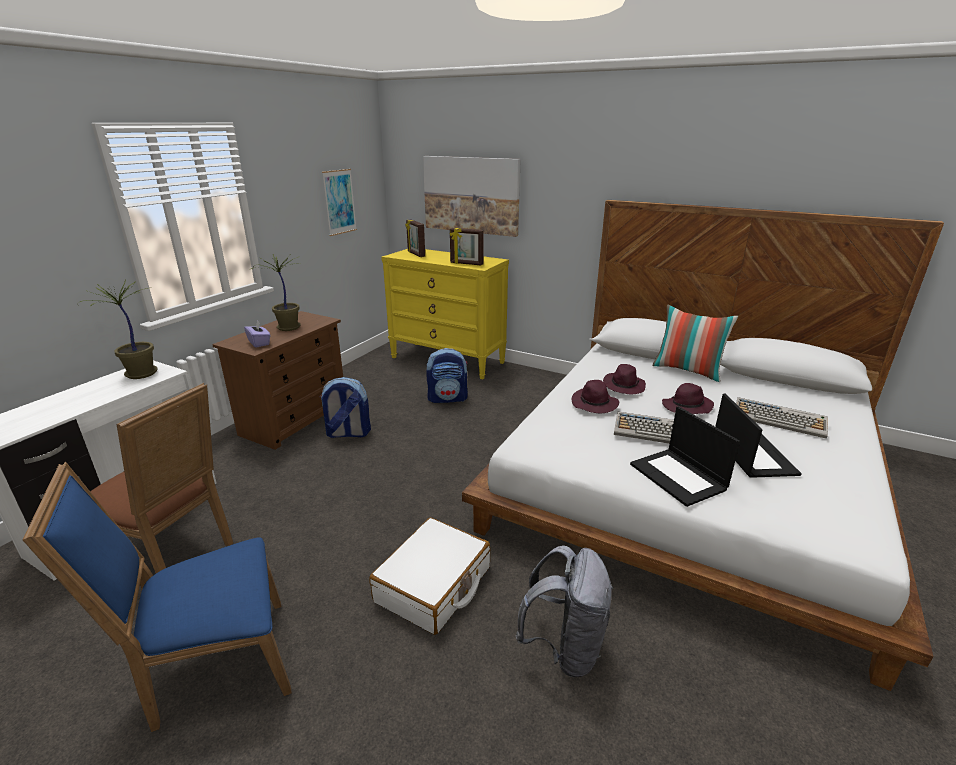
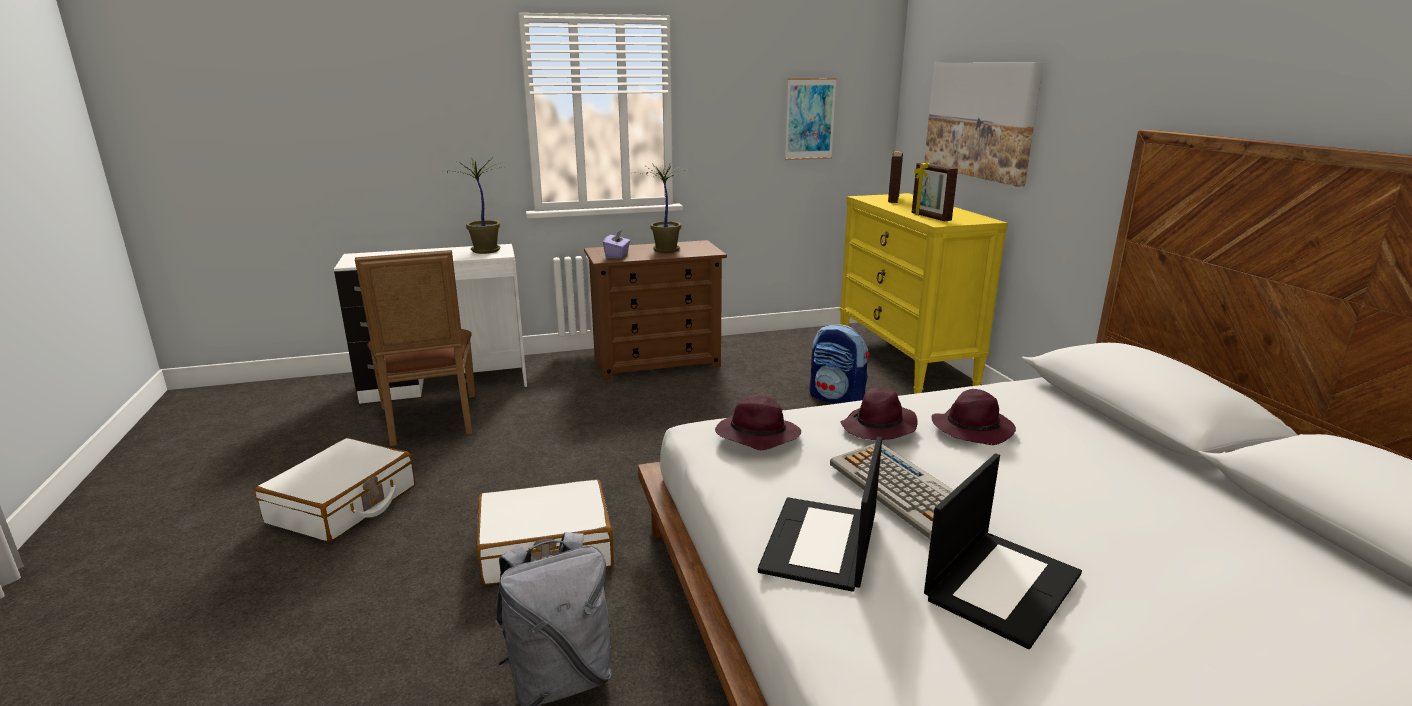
camera: 45 degrees right, 5 degrees down
blue chair [23,462,292,732] -> white suitcase [255,438,415,542]
backpack [319,377,371,438] -> none
pillow [653,305,738,382] -> none
purple hat [662,383,714,414] -> purple hat moved to [715,395,801,450]
keyboard [736,397,828,439] -> none

